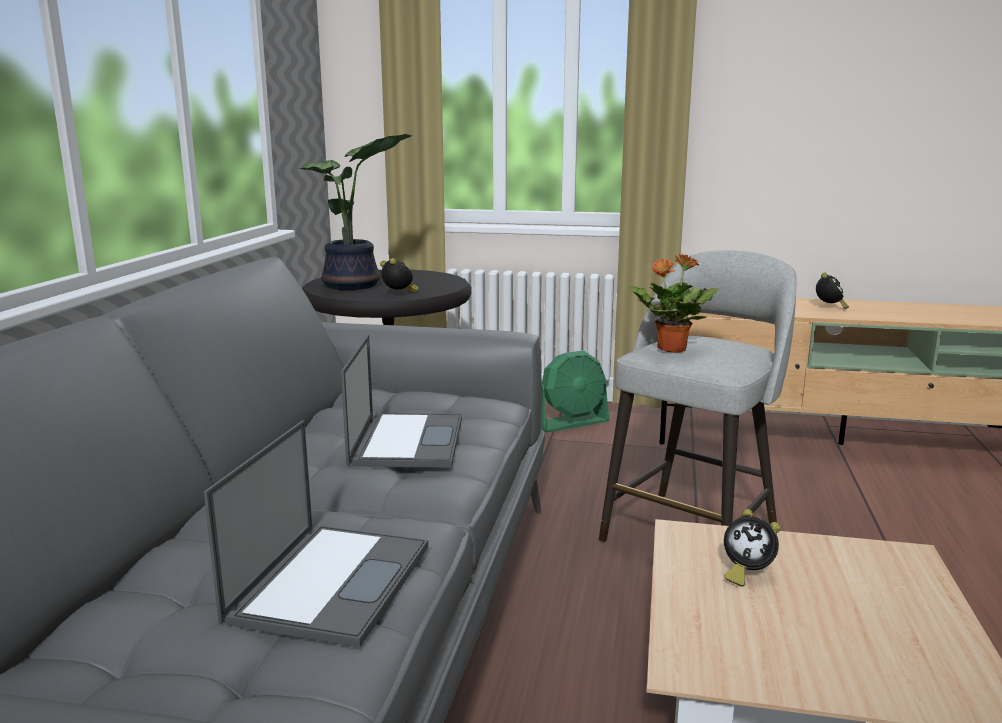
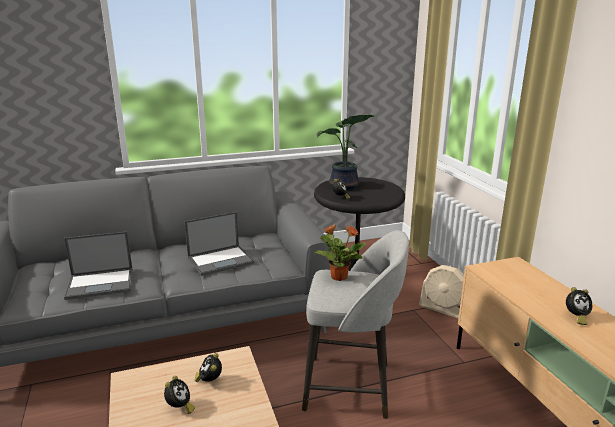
camera: 60 degrees right, 5 degrees up
green fan [541,350,609,433] -> beige fan [419,265,464,318]
none -> alarm clock [164,376,195,414]

